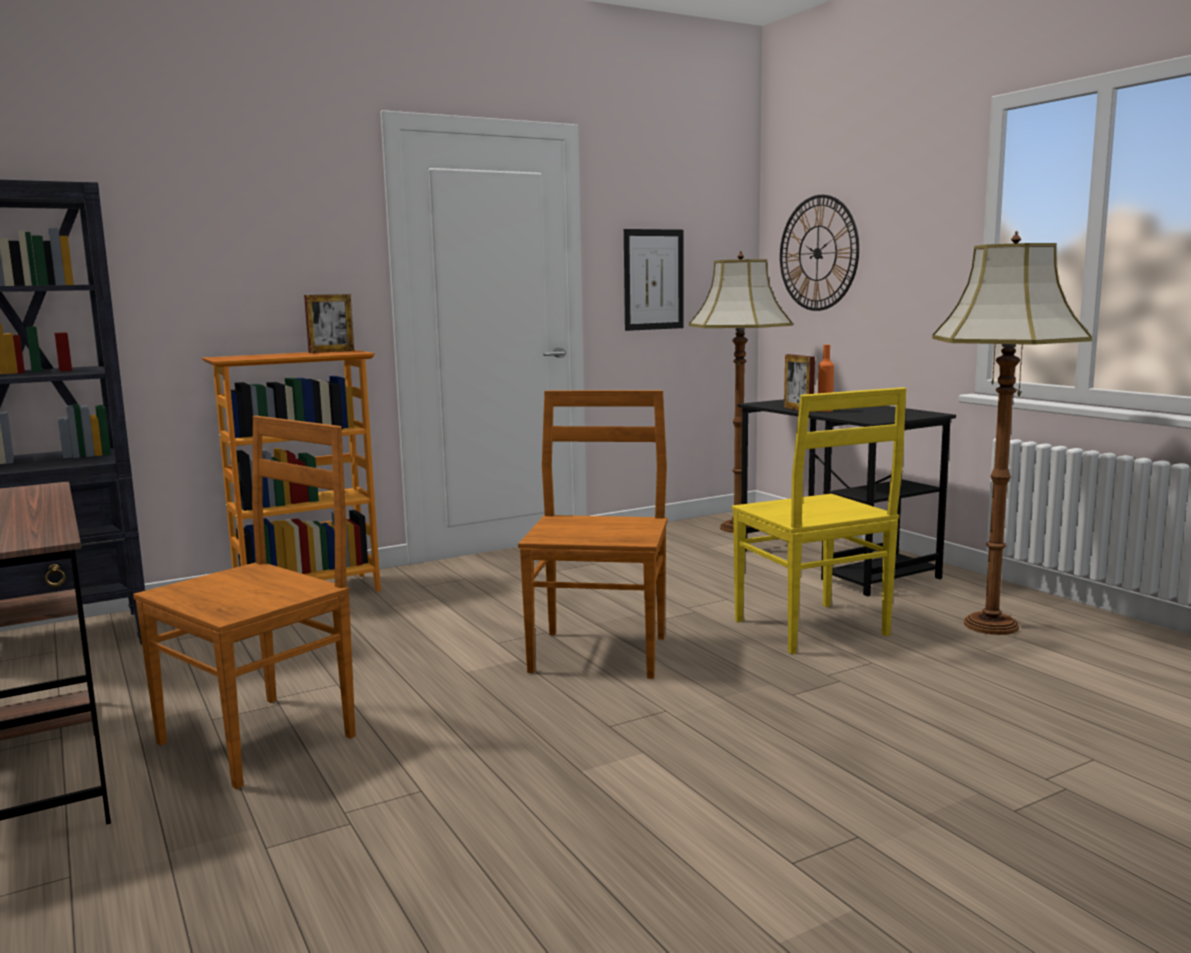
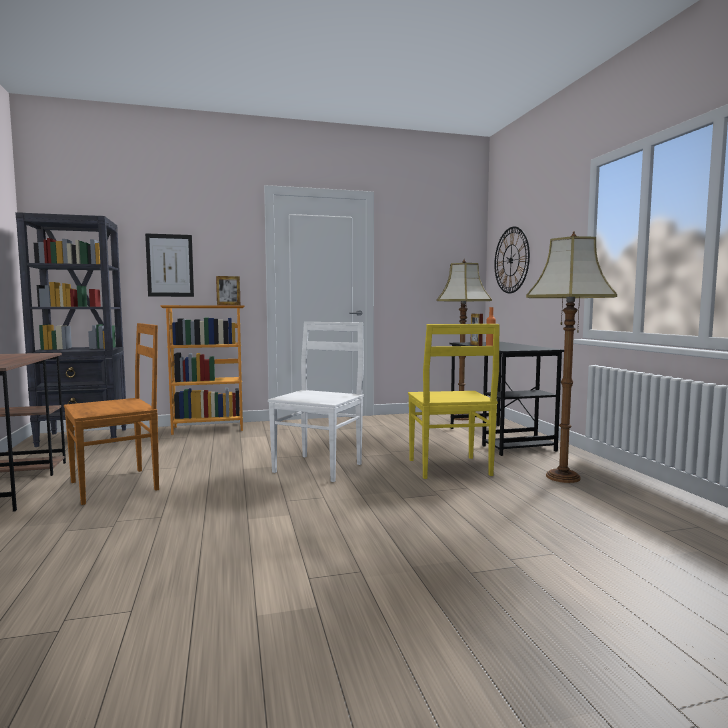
camera: 15 degrees right, 5 degrees down
brown chair [518,390,667,679] -> white chair [268,322,364,482]
picture [624,229,684,331] -> picture moved to [145,233,194,297]

